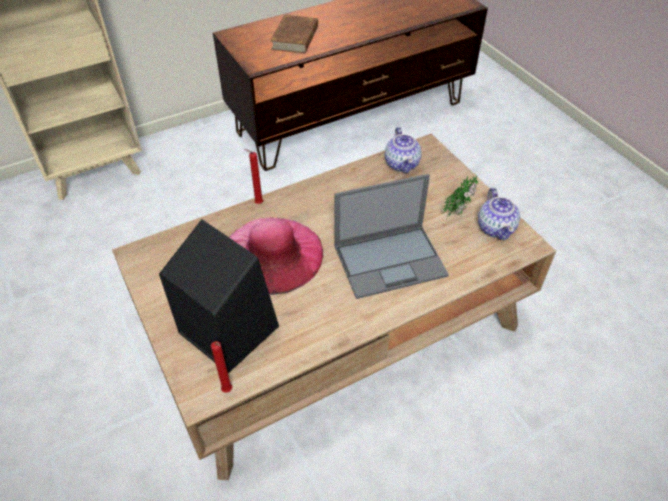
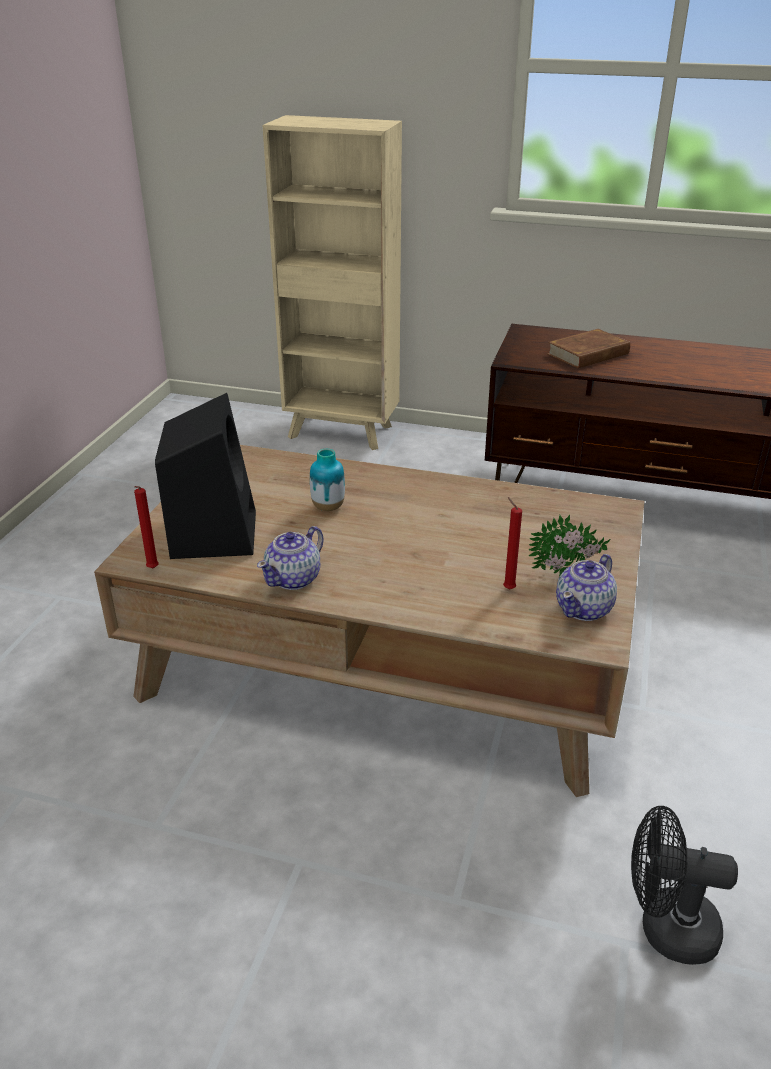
camera: 45 degrees right, 15 degrees down
pink hat [229,217,323,295] -> vase [310,449,345,511]
red candle [244,149,263,204] -> red candle moved to [503,497,522,590]
laptop [334,174,449,299] -> none
teapot [385,127,422,173] -> teapot moved to [257,526,324,590]
none -> black fan [631,806,738,965]

